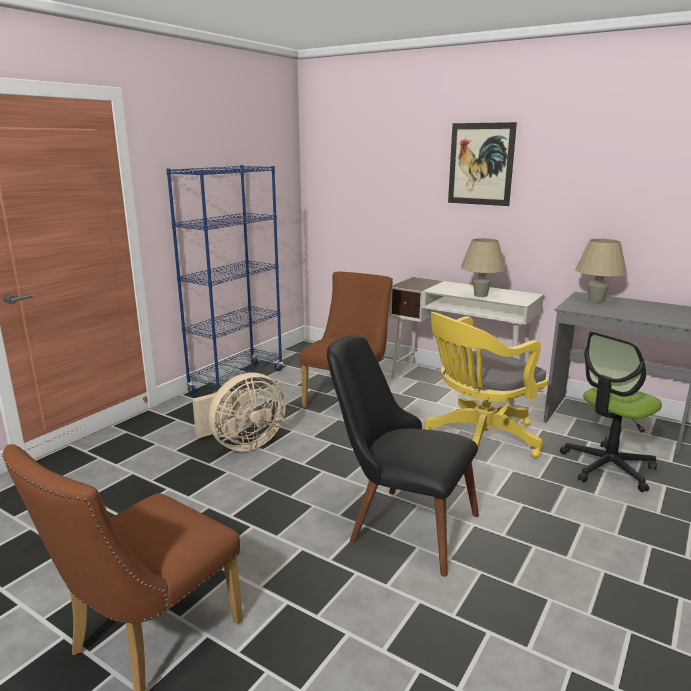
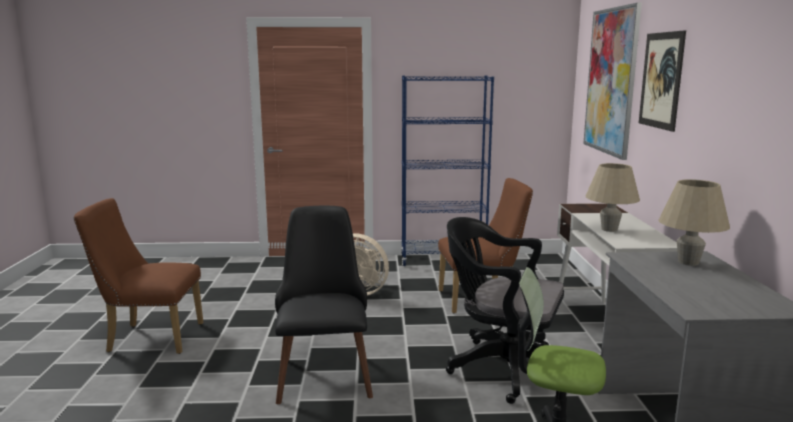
camera: 55 degrees right, 5 degrees down
yellow office chair [424,312,548,458] -> black office chair [446,217,564,404]
none -> picture [583,3,642,160]

